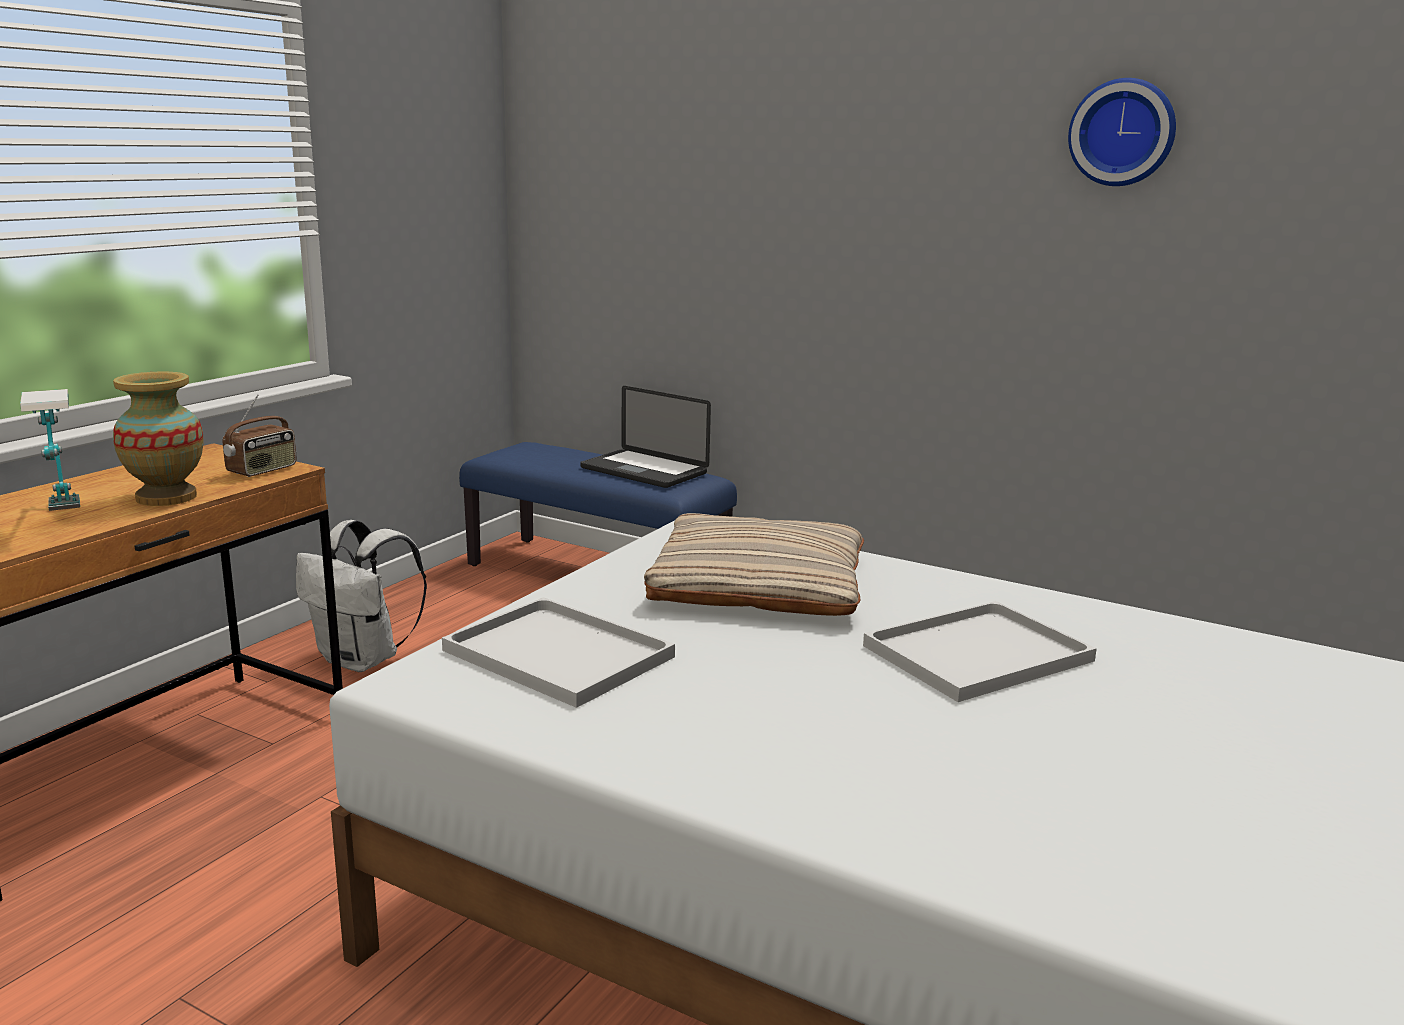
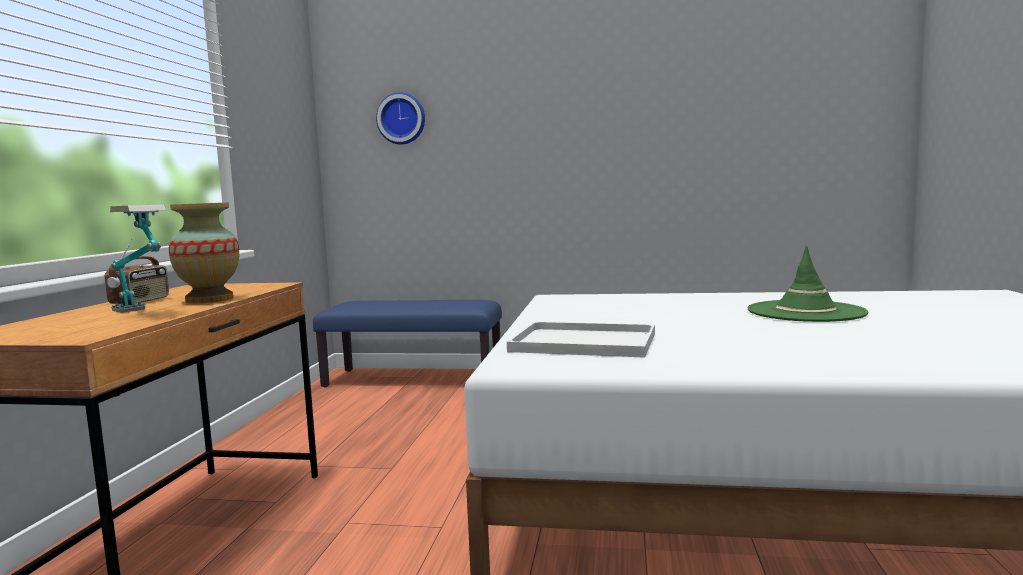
camera: 20 degrees left, 10 degrees down
radio [222,394,297,477] -> radio moved to [105,238,169,305]
white backpack [296,520,427,672] -> none
laptop [580,386,711,488] -> none
beige pillow [644,513,864,616] -> none
white tray [863,601,1097,702] -> green hat [747,245,868,322]
wall clock [1068,78,1176,186] -> wall clock moved to [376,92,425,145]

